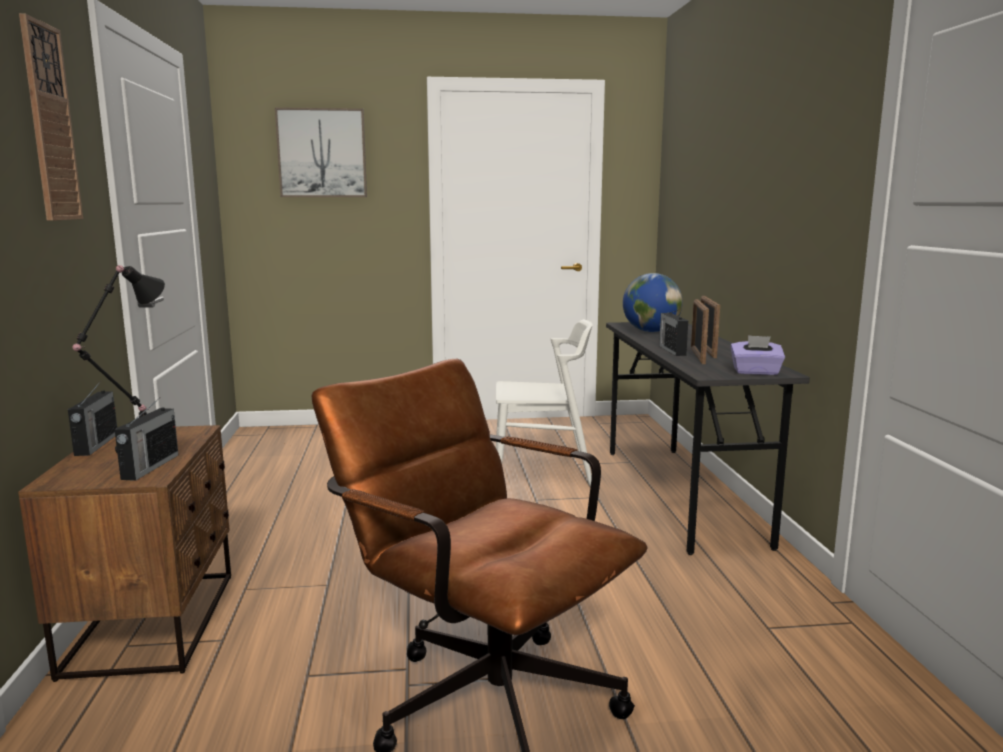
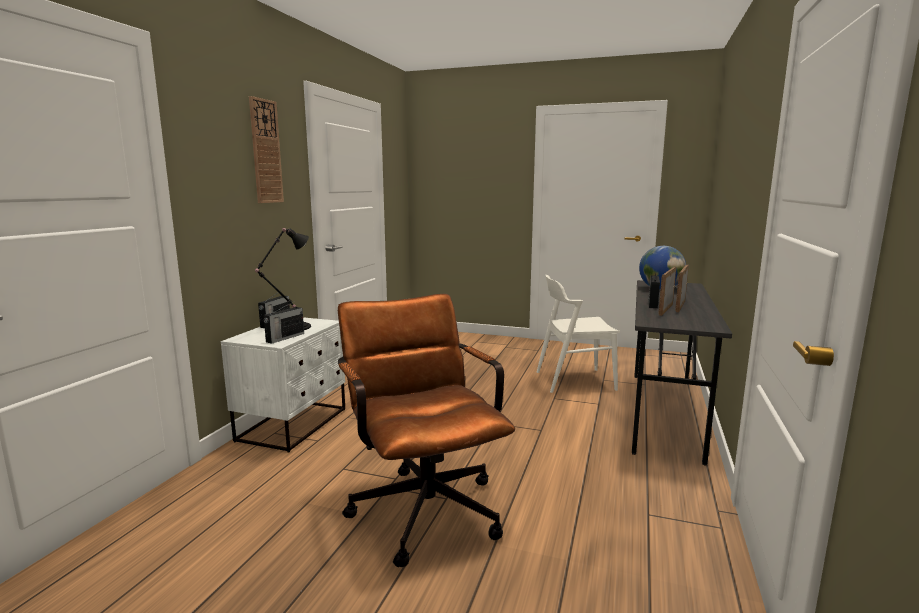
camera: 25 degrees right, 0 degrees up
brown nightstand [18,425,231,682] -> white nightstand [221,317,345,453]
picture [275,107,367,197] -> none
white chair [496,319,593,486] -> white chair turned 150 degrees clockwise [537,275,620,393]
purple tissue box [730,335,785,375] -> none

